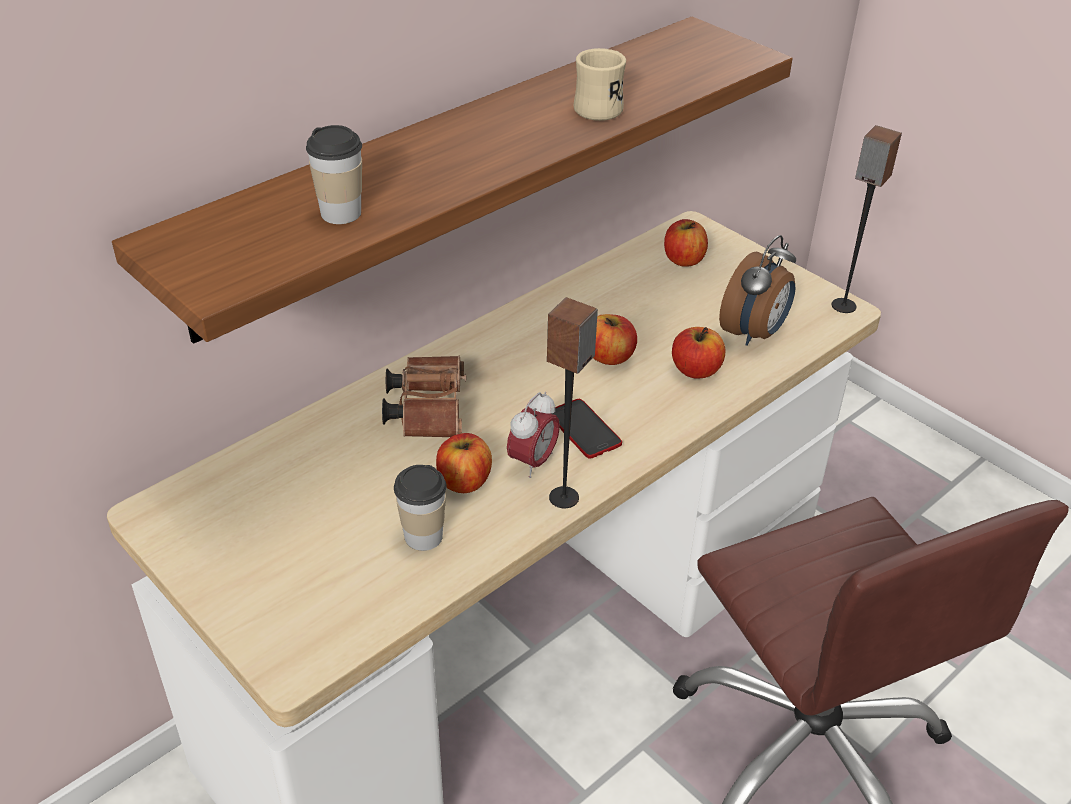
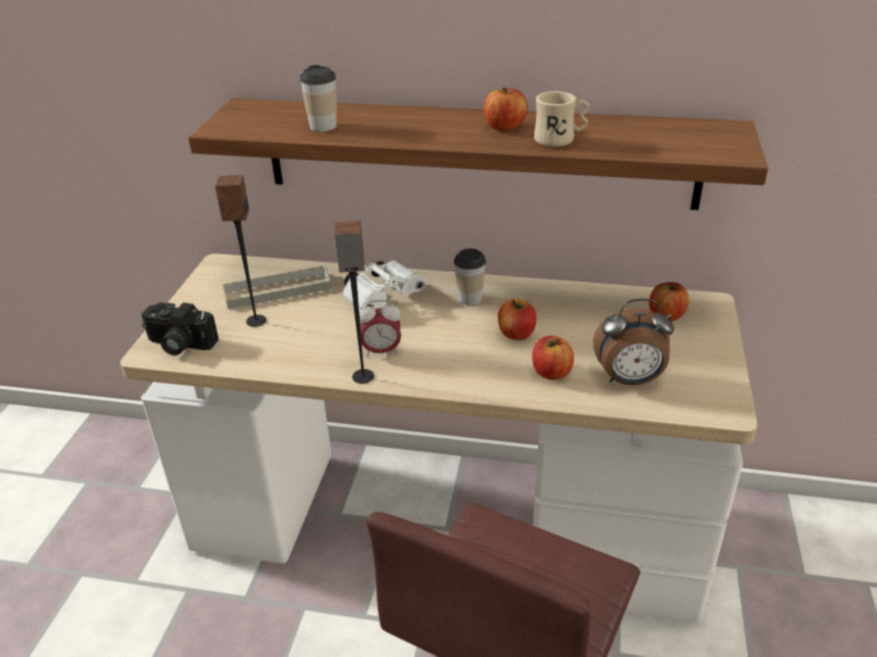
camera: 55 degrees right, 5 degrees down
brown binoculars [382,356,466,437] -> white binoculars [342,260,425,309]
cup [394,465,447,551] -> cup moved to [454,248,486,305]
apple [436,433,492,493] -> apple moved to [484,88,528,131]
phone [551,399,622,459] -> none
speaker [831,125,902,313] -> speaker moved to [215,175,266,327]
none -> camera [141,303,219,356]
none -> grey tray [222,264,331,309]

